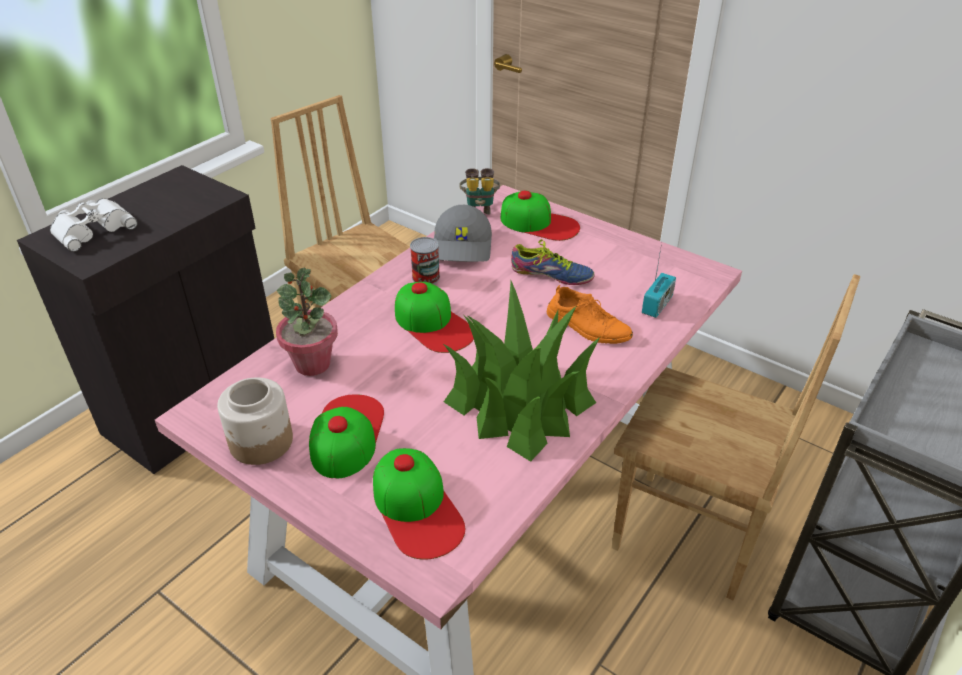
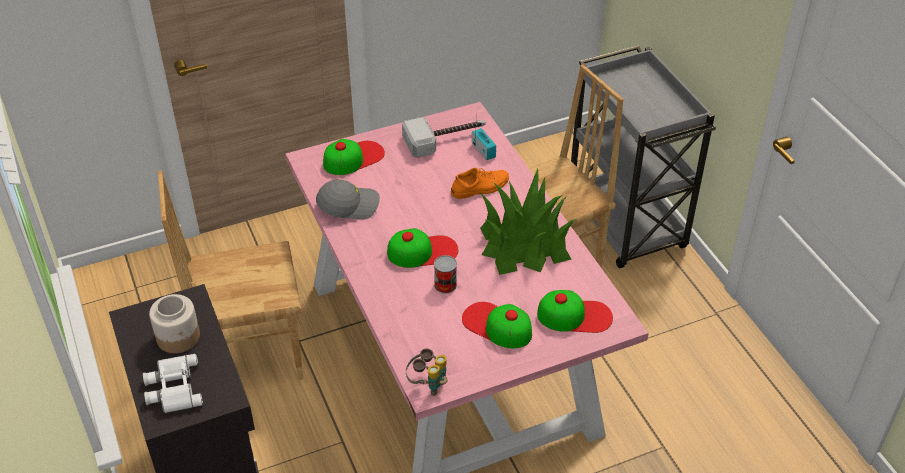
camera: 60 degrees left, 5 degrees up
jar [217,378,293,465] -> jar moved to [149,294,200,353]
potted plant [276,267,338,376] -> none
can [410,237,440,284] -> can moved to [434,255,457,293]
grey cap [434,205,492,262] -> grey cap turned 45 degrees counterclockwise [316,179,380,219]
binoculars [460,168,500,215] -> binoculars moved to [406,348,447,396]
shoe [511,239,594,285] -> none
none -> hammer [402,117,486,157]

